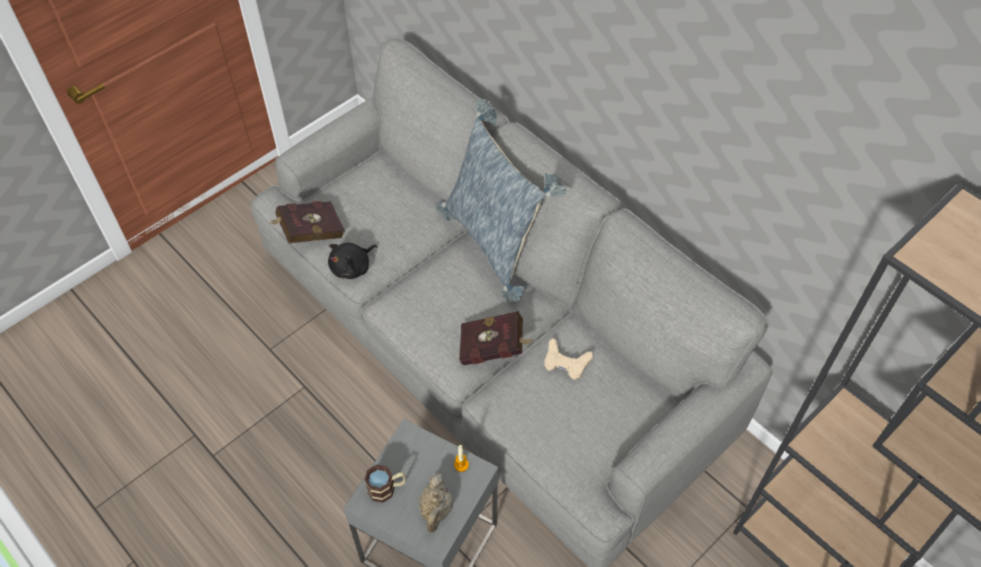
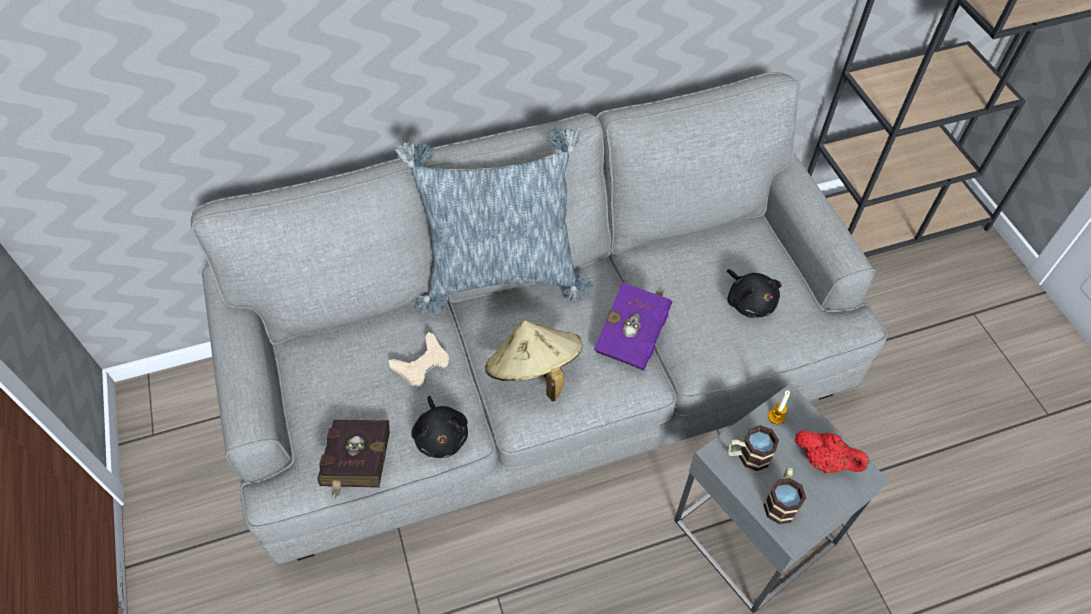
camera: 65 degrees left, 0 degrees up
beige teapot [419,473,453,533] -> red teapot [795,431,869,473]
red book [459,311,533,365] -> purple book [594,282,672,371]
beige game controller [544,338,593,380] -> beige game controller moved to [389,332,449,387]
none -> beige hat [485,320,582,401]
none -> black plush toy [727,269,782,318]
none -> mug [727,425,779,471]

